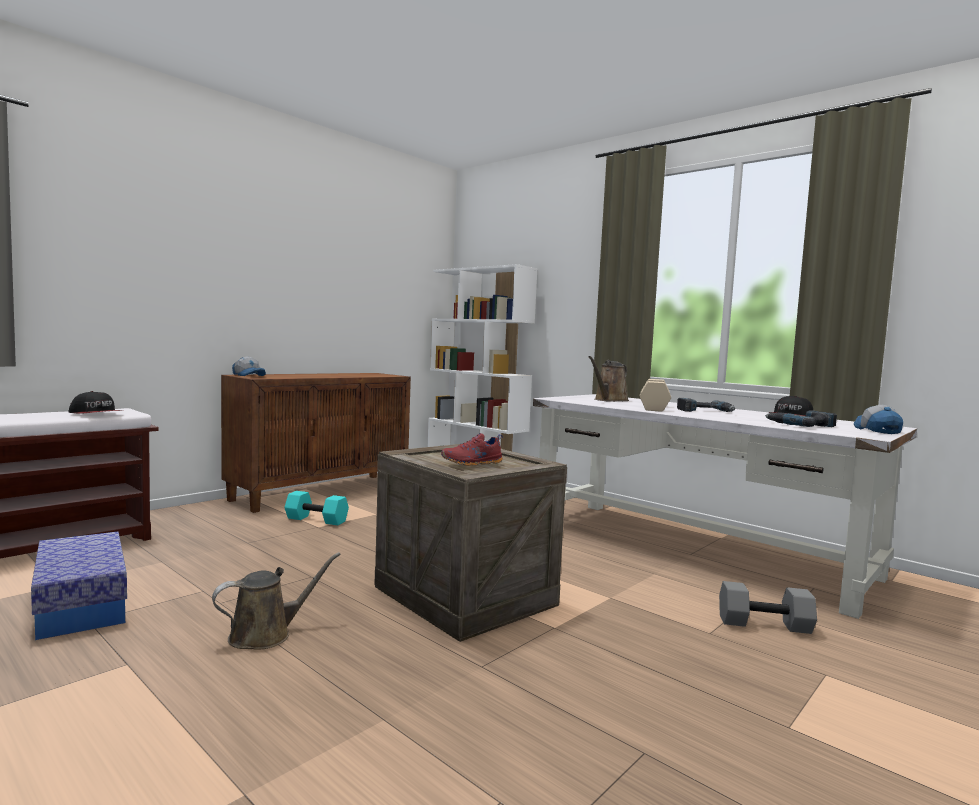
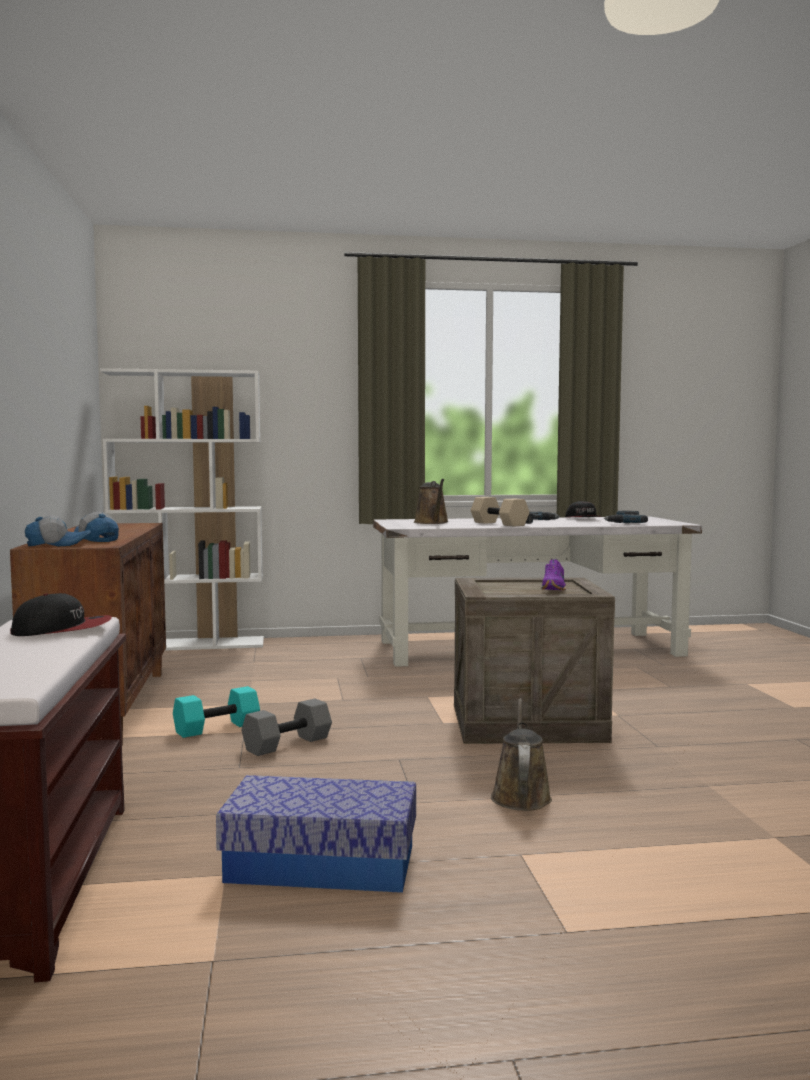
camera: 50 degrees left, 0 degrees up
red shoe [441,433,503,466] -> purple shoe [541,559,566,590]
grey dumbbell [719,581,817,634] -> grey dumbbell moved to [242,698,332,756]
cap [854,405,903,434] -> cap moved to [74,512,119,542]

